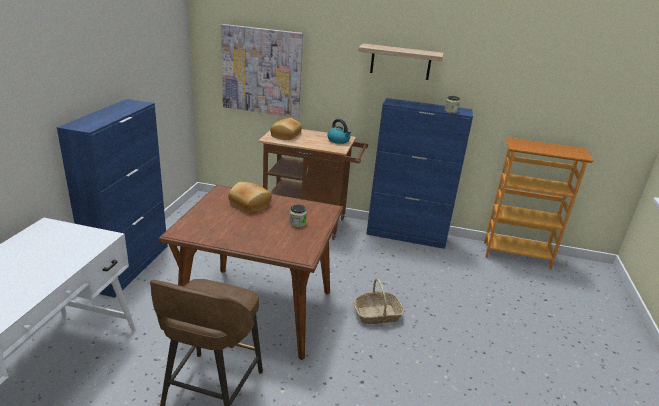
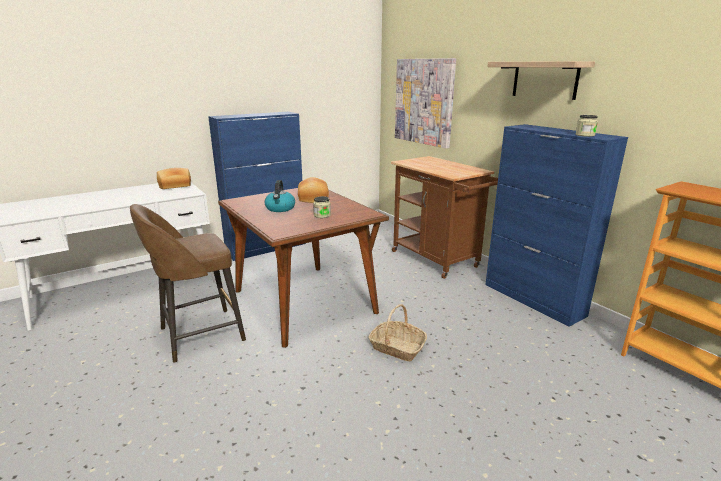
camera: 45 degrees right, 5 degrees down
bread [270,118,302,140] -> bread moved to [157,168,191,189]
kettle [327,119,351,144] -> kettle moved to [265,180,295,212]

